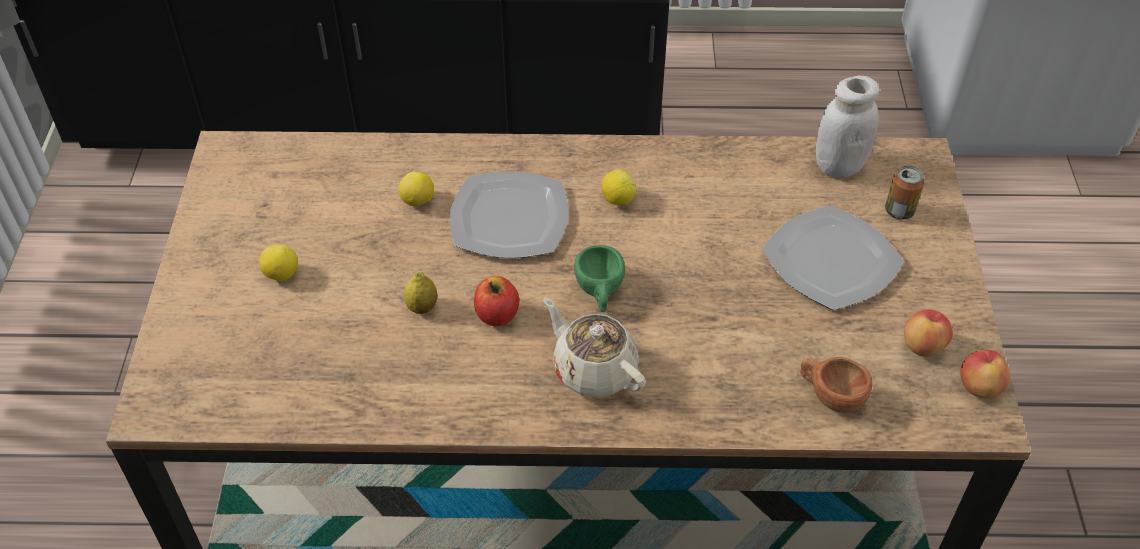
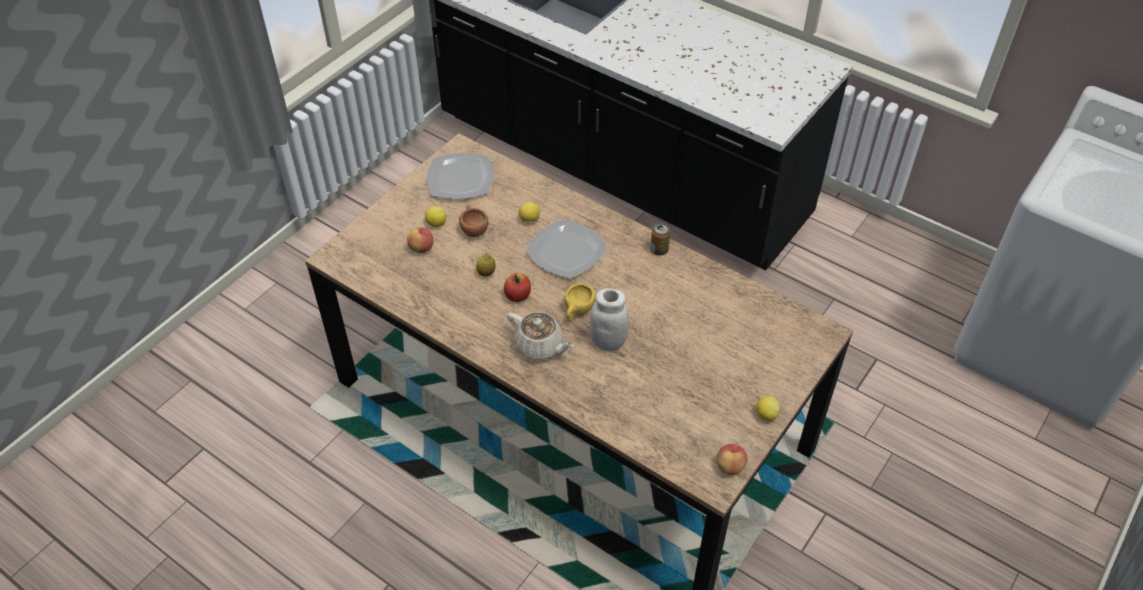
camera: 35 degrees right, 0 degrees up
beige teapot [543,297,646,397] -> beige teapot turned 135 degrees clockwise [507,312,574,360]
green cup [574,245,625,312] -> yellow cup [564,283,596,321]
lemon [601,169,636,205] -> lemon moved to [756,396,781,421]
plate [762,205,904,310] -> plate moved to [426,153,494,199]
brown cup [800,357,873,413] -> brown cup moved to [459,204,488,237]
white jar [816,76,879,178] -> white jar moved to [590,288,629,351]
can [885,165,924,220] -> can moved to [650,223,670,255]
apple [904,309,953,357] -> apple moved to [407,227,434,253]

